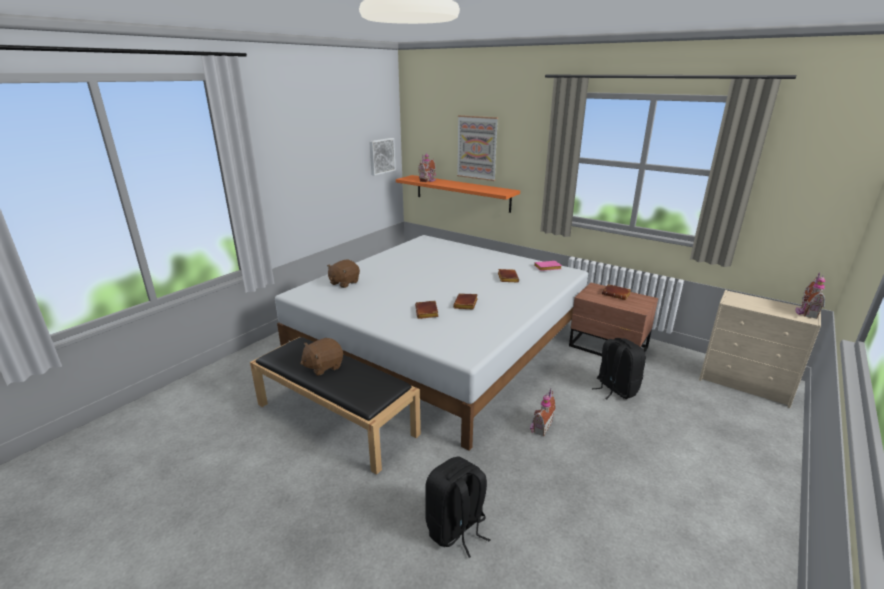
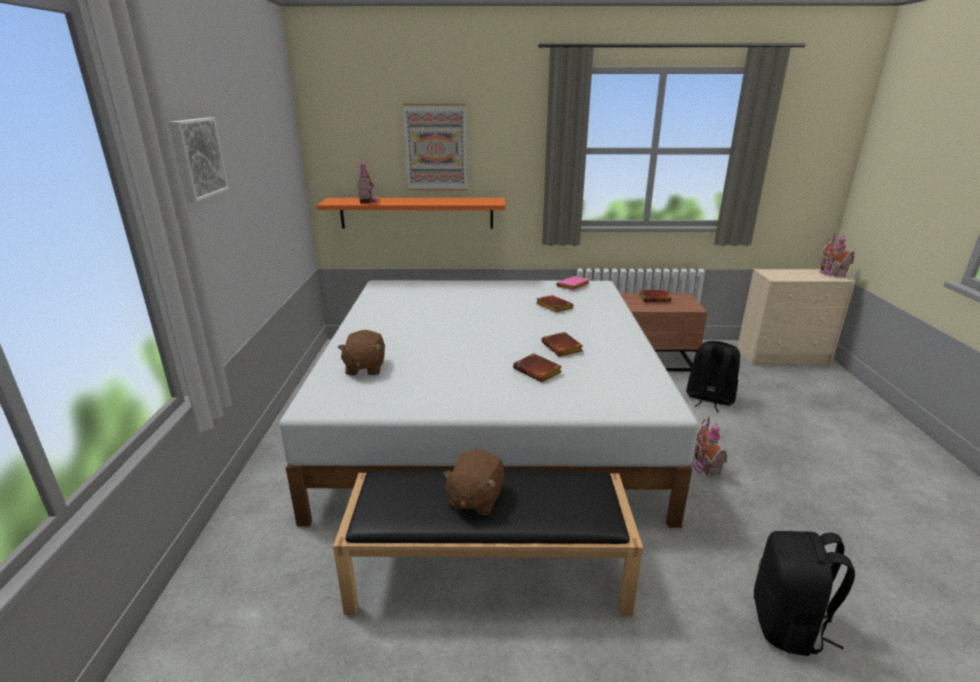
camera: 35 degrees left, 0 degrees up
picture [369,138,395,175] -> picture moved to [170,118,229,202]

